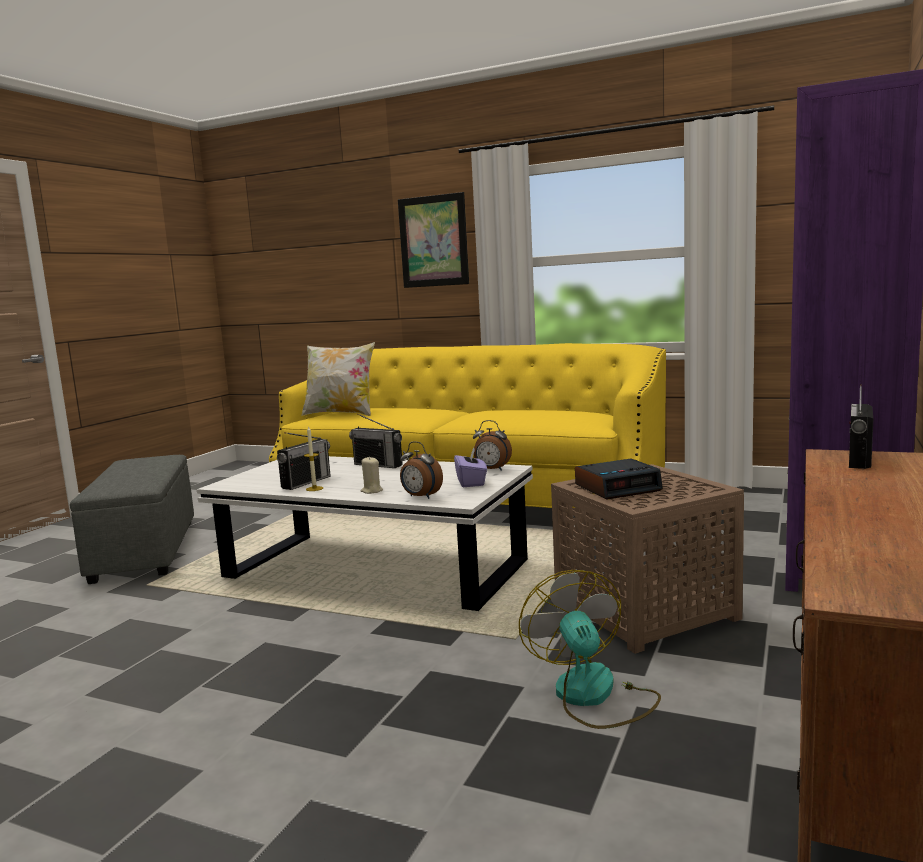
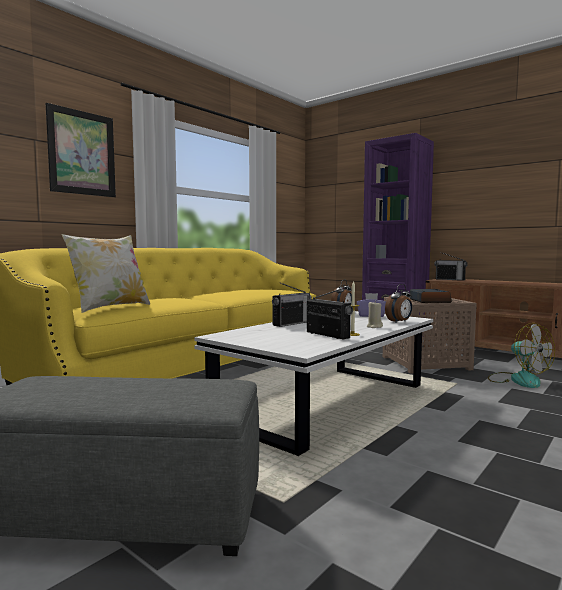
camera: 75 degrees left, 5 degrees down
fan [519,570,661,729] -> fan turned 120 degrees counterclockwise [488,323,555,388]

